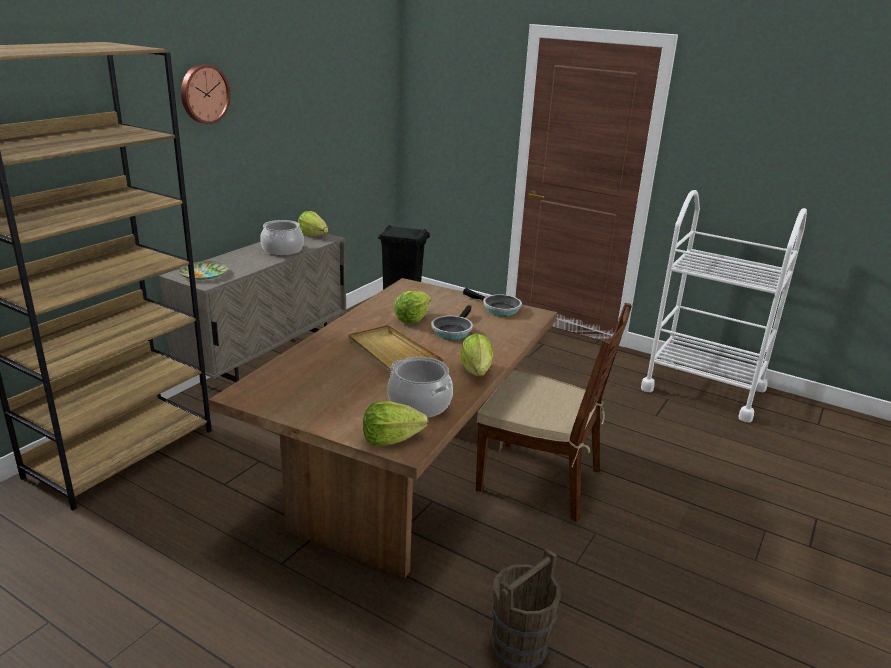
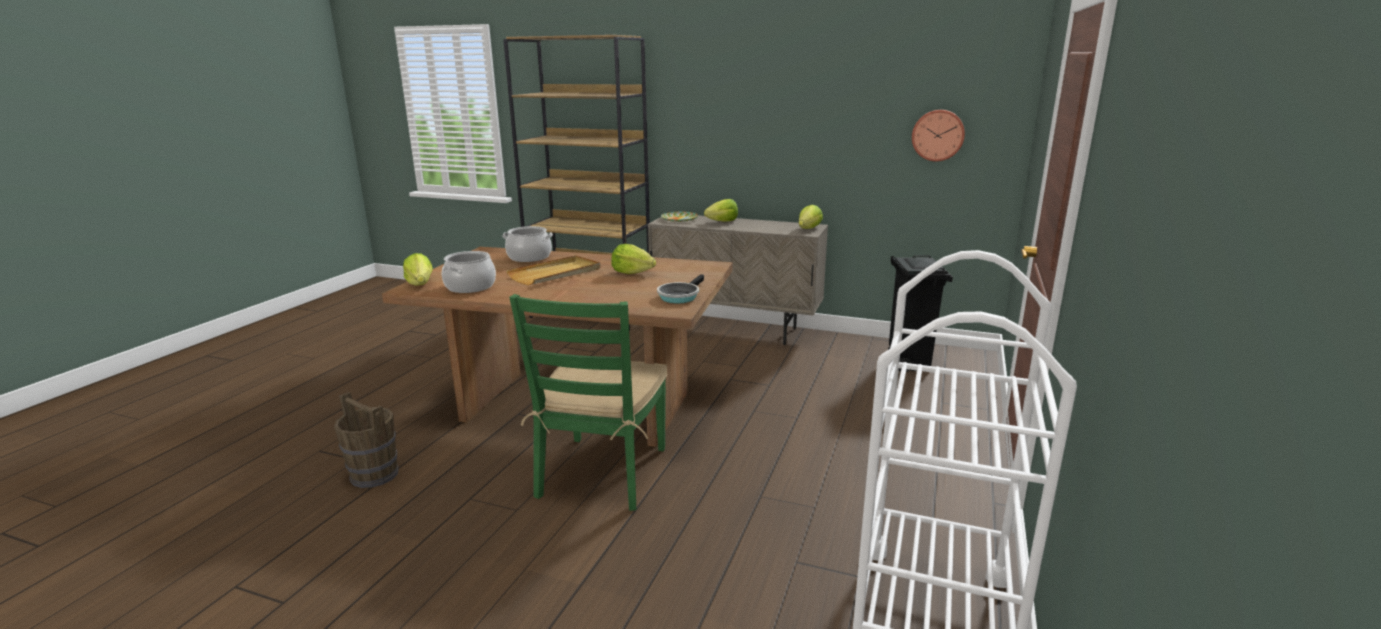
camera: 80 degrees right, 5 degrees down
wall clock [181,64,230,124] -> wall clock moved to [912,110,965,162]
cooking pot [260,220,304,255] -> cooking pot moved to [502,226,553,262]
frying pan [431,305,473,340] -> none
lettuce [460,334,493,376] -> lettuce moved to [704,199,738,221]
brown chair [476,303,632,522] -> green chair [509,294,667,511]

